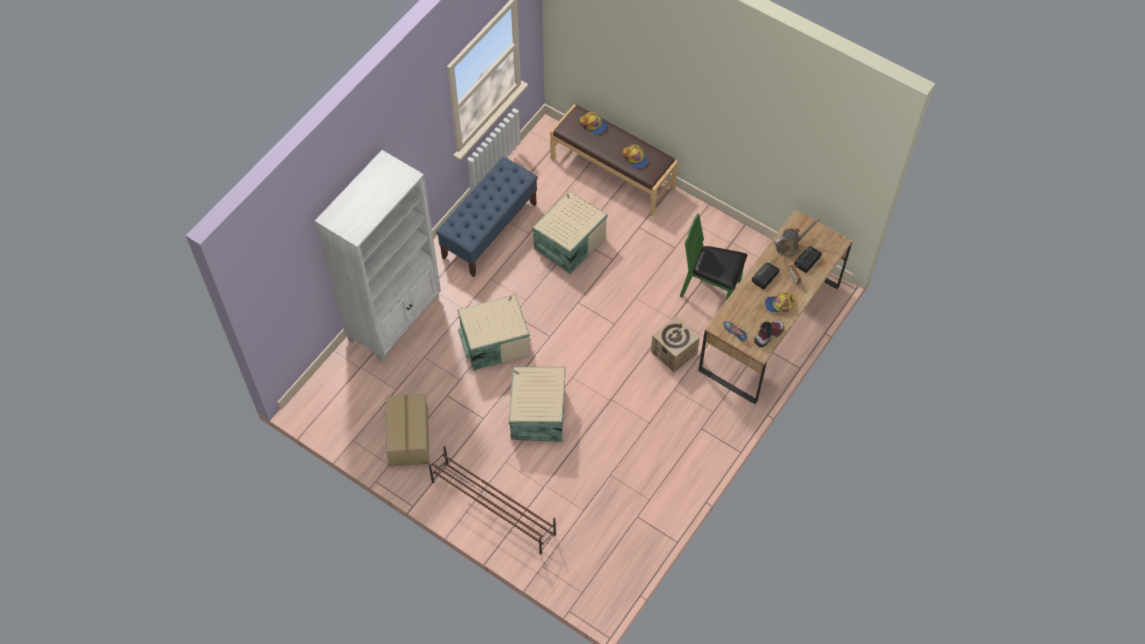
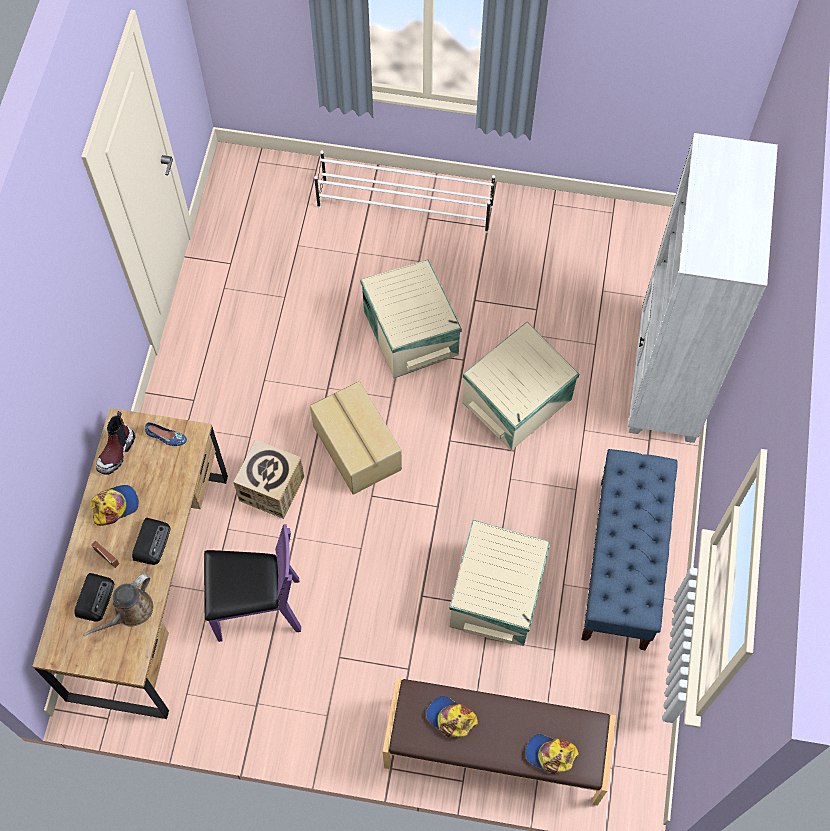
camera: 155 degrees right, 5 degrees up
cardboard box [386,394,429,466] -> cardboard box moved to [310,381,402,495]
brown shoe rack [429,446,556,554] -> white shoe rack [314,150,495,233]
green chair [680,213,747,299] -> purple chair [204,524,301,642]

